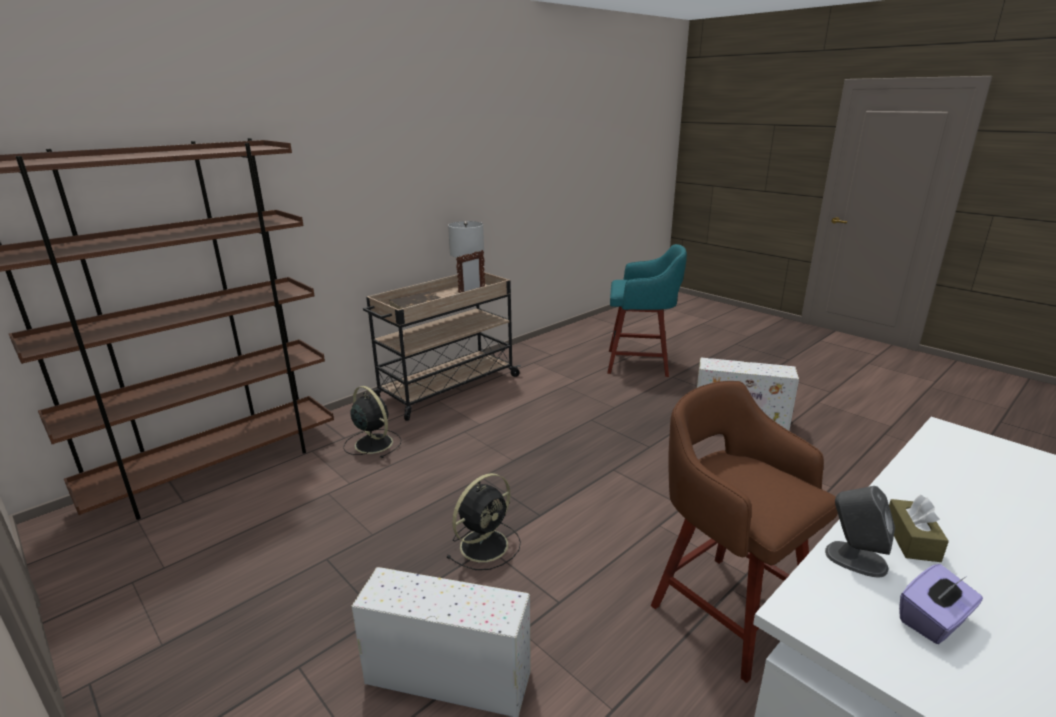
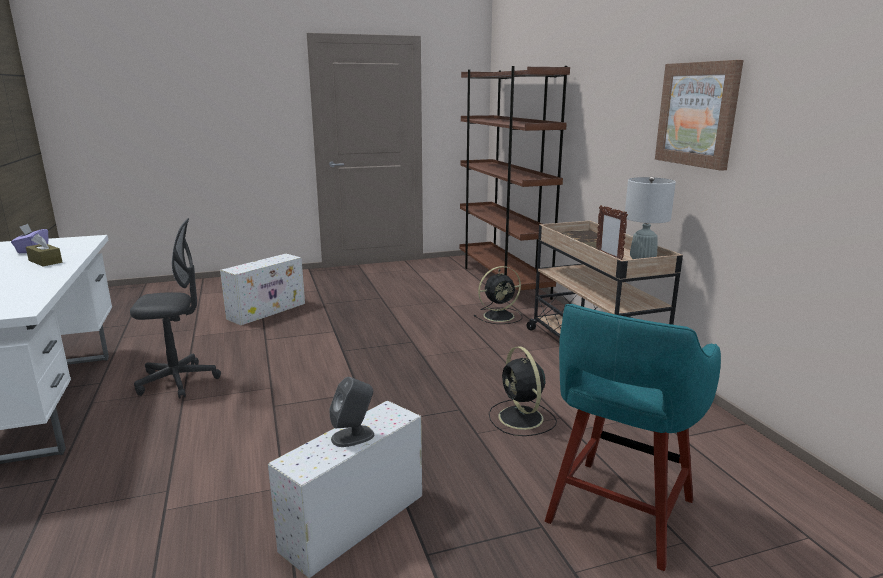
camera: 115 degrees right, 5 degrees down
black fan [446,473,521,570] -> black fan moved to [489,346,557,436]
brown stool [651,381,838,683] -> grey office chair [130,218,221,399]
grey speaker [825,486,895,578] -> grey speaker moved to [329,377,374,447]
none -> picture [655,60,743,171]

